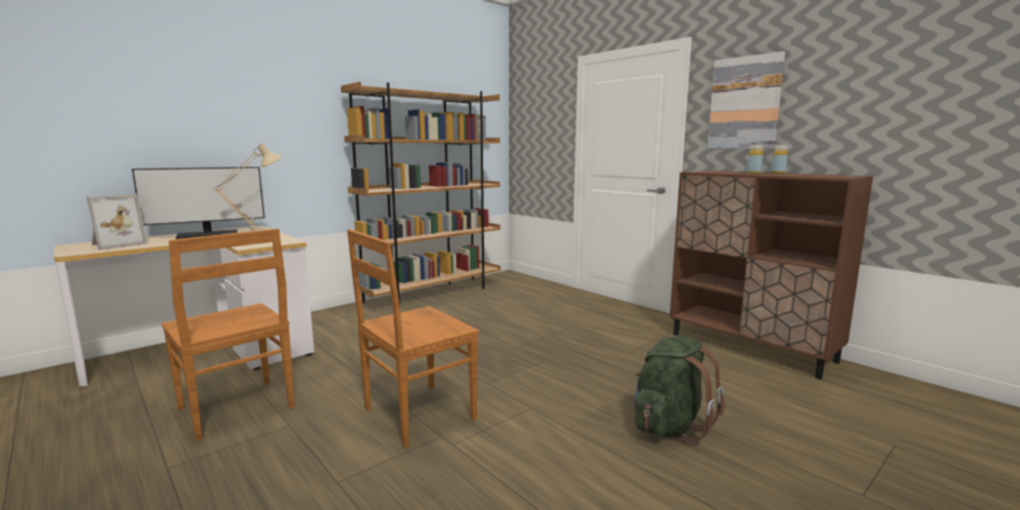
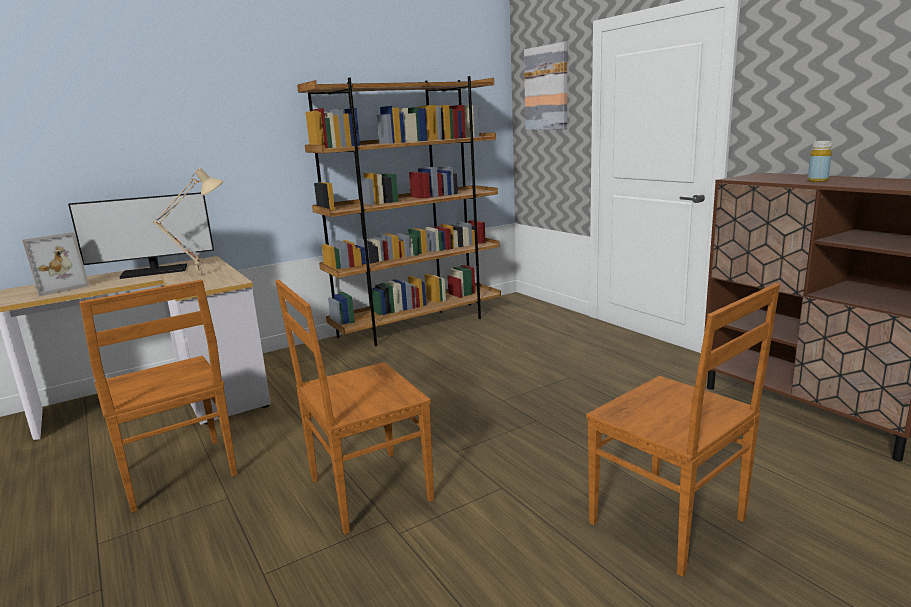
camera: 10 degrees right, 5 degrees up
green backpack [634,336,725,444] -> brown chair [586,283,780,577]
picture [708,51,785,149] -> picture moved to [524,42,567,130]
yellow bottle [771,145,788,174] -> none

